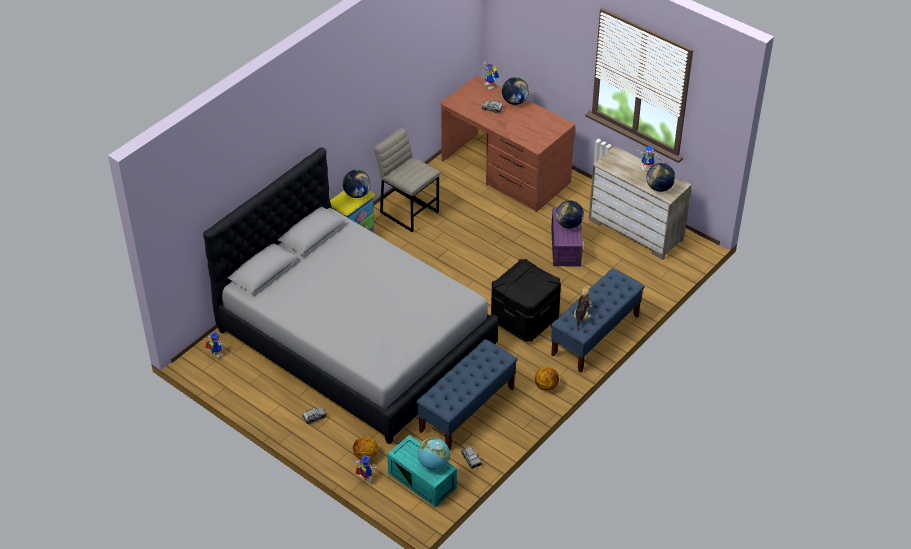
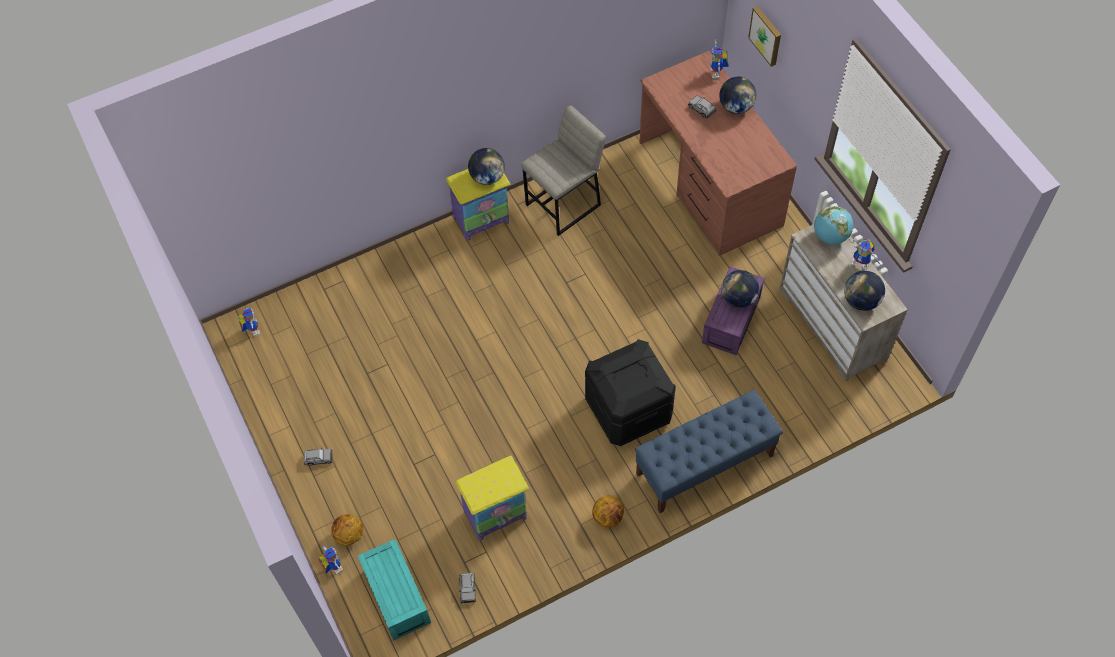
camera: 25 degrees right, 15 degrees up
grey bed [203,147,498,444] -> none
grey chair [374,128,440,232] -> grey chair turned 75 degrees clockwise [521,105,606,236]
blue bench [416,339,517,450] -> nightstand [456,455,529,540]
globe [418,438,450,470] -> globe moved to [814,206,853,245]
plush toy [574,285,592,331] -> none
none -> picture [748,6,781,67]

